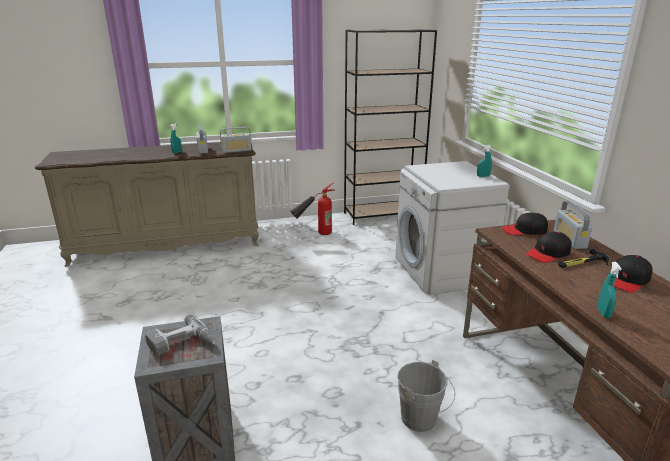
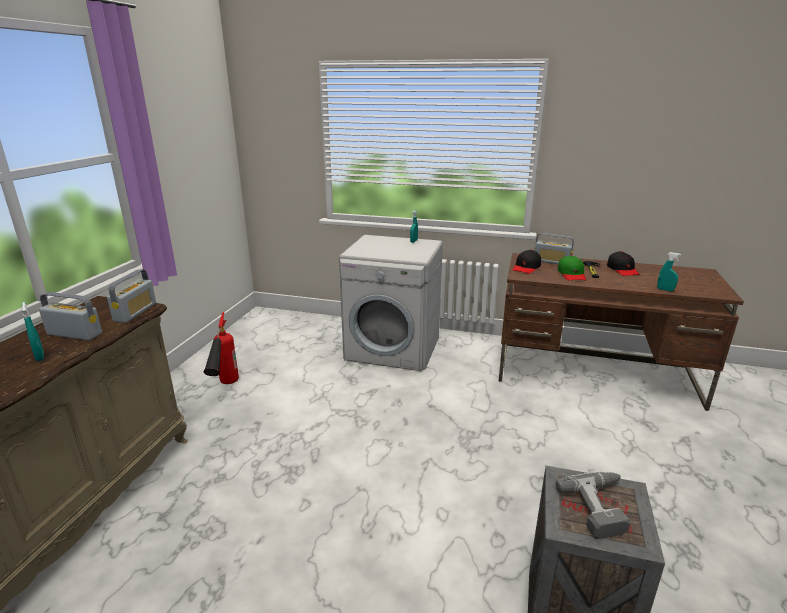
camera: 60 degrees left, 0 degrees up
beige bookcase [344,29,437,225] -> none
grey bucket [397,360,455,432] -> none
black cap [526,232,572,263] -> green cap [558,255,586,280]

